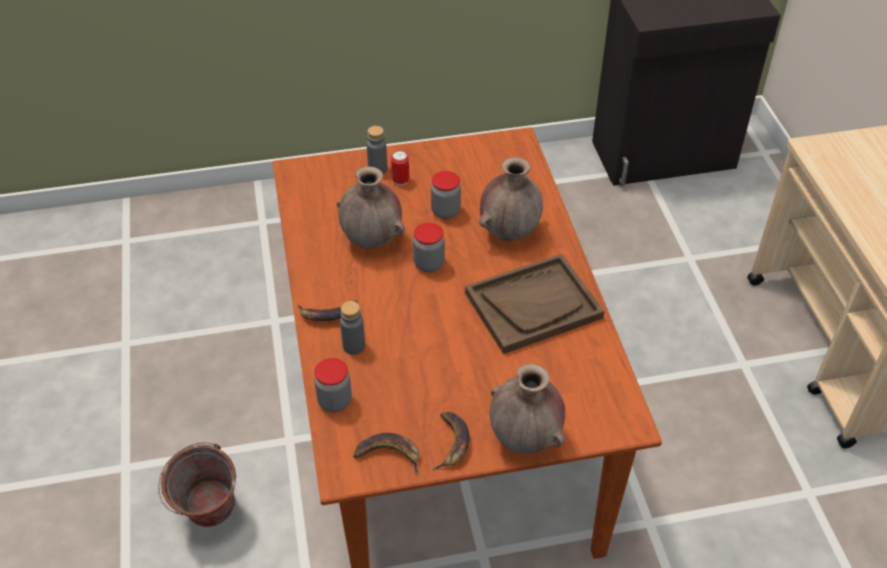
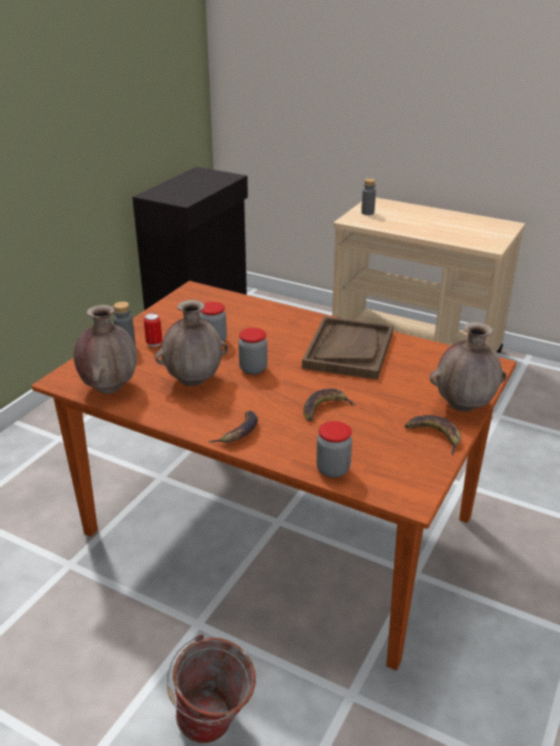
camera: 50 degrees left, 15 degrees down
grey bottle [340,301,365,355] -> grey bottle moved to [361,179,376,215]
banana [353,433,419,476] -> banana moved to [303,388,357,421]
brown vase [479,157,543,241] -> brown vase moved to [74,305,137,394]

